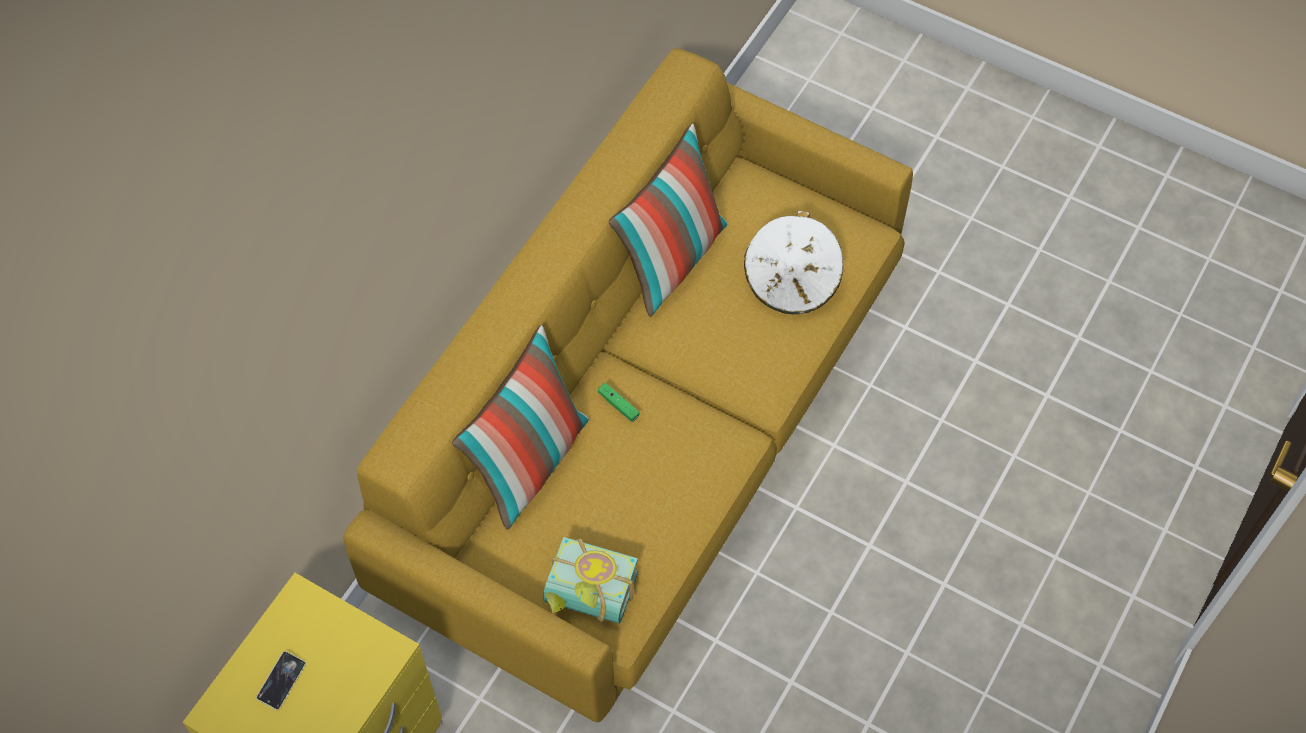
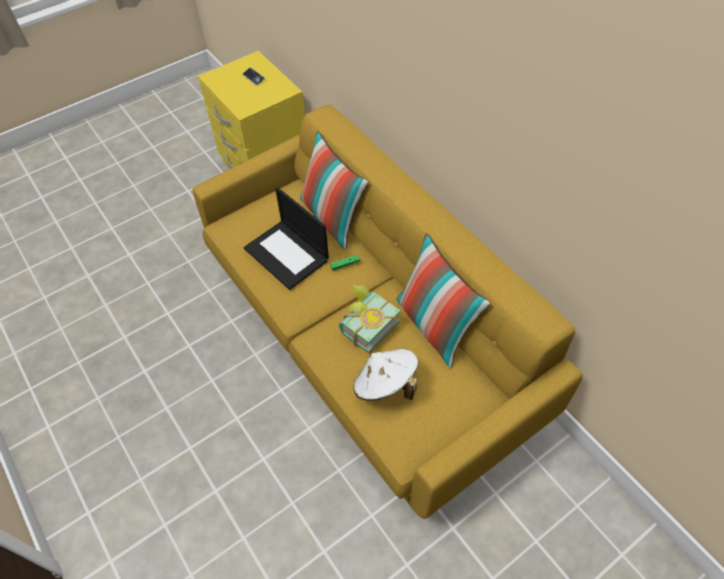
camera: 115 degrees right, 5 degrees down
book [543,537,638,624] -> book moved to [339,285,400,353]
none -> laptop [244,187,329,290]

